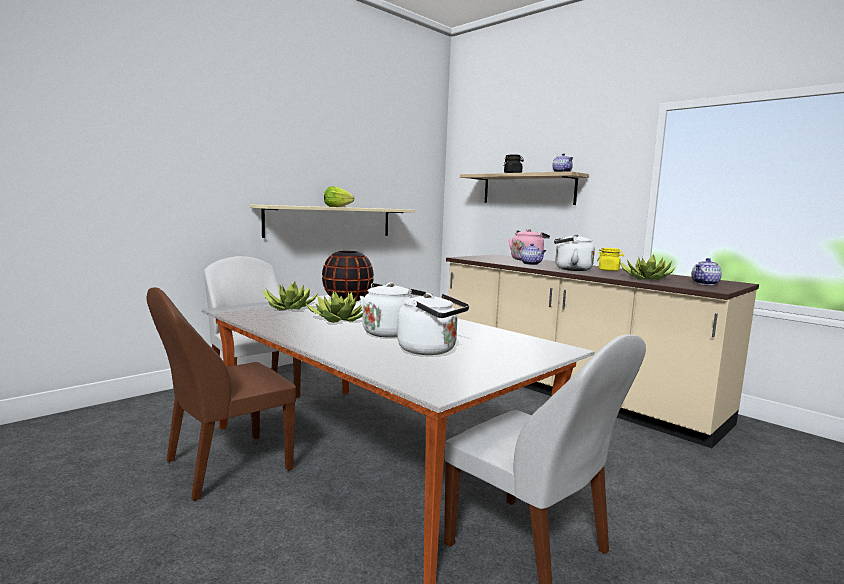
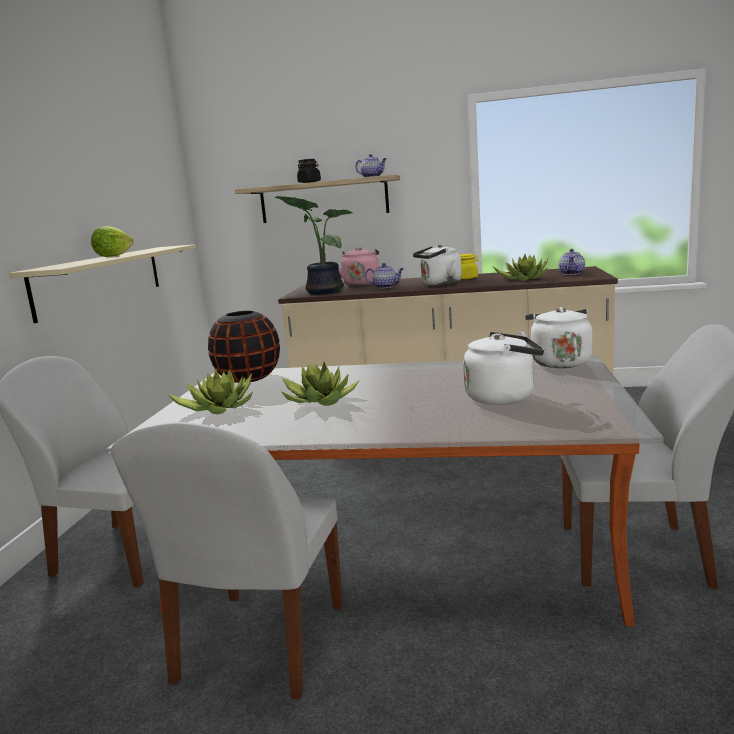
camera: 35 degrees left, 5 degrees up
brown chair [146,287,296,501] -> white chair [111,422,343,700]
white kettle [360,282,426,338] -> white kettle moved to [519,307,592,368]
none -> potted plant [275,196,352,295]

